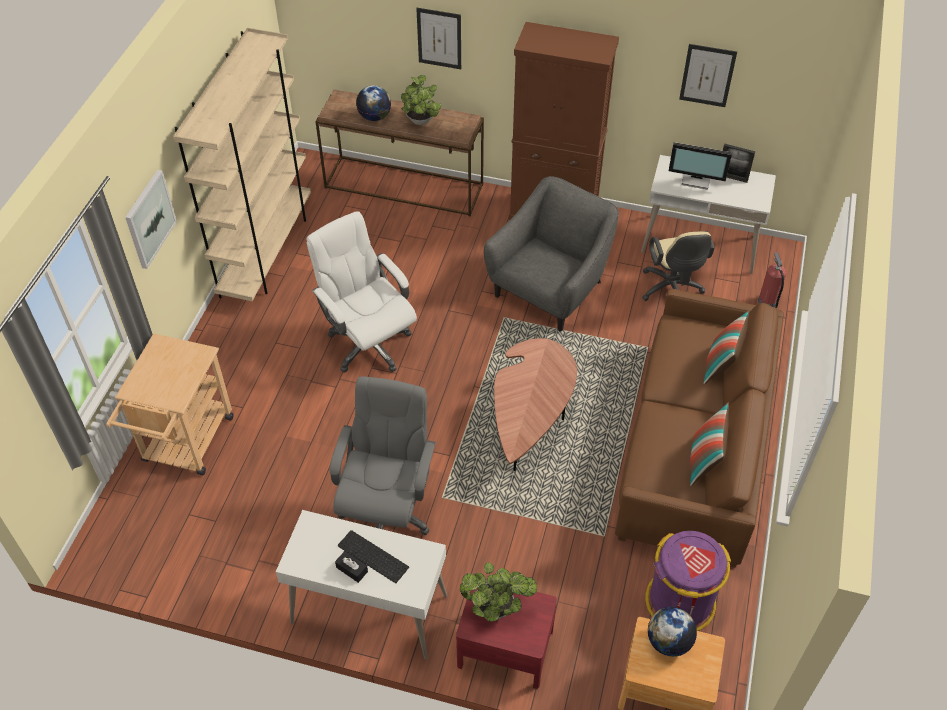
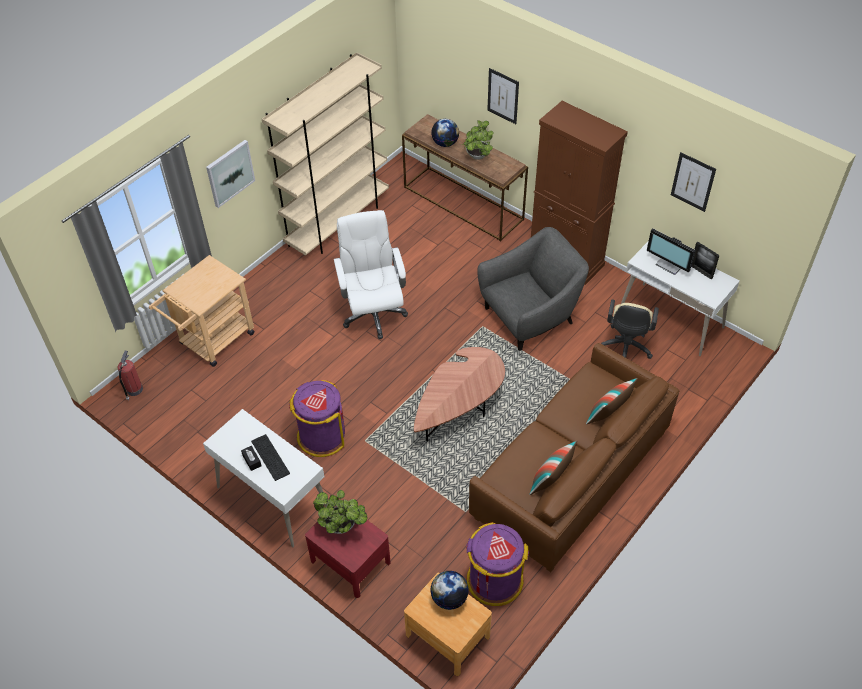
camera: 25 degrees right, 0 degrees up
grey office chair [330,376,436,535] -> purple trash can [289,380,345,457]
fire extinguisher [758,252,786,309] -> fire extinguisher moved to [118,351,143,401]

